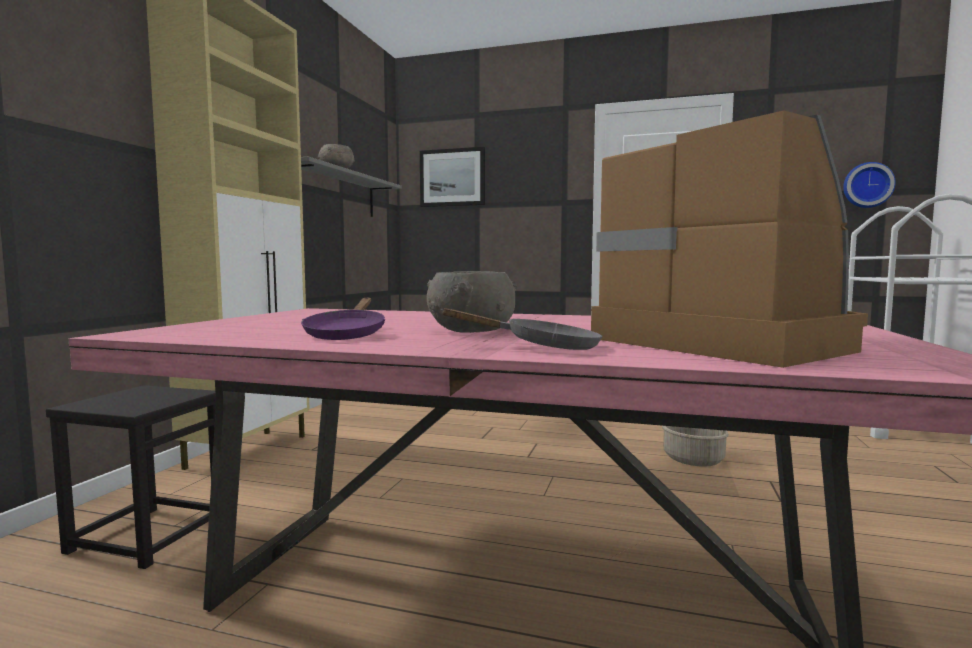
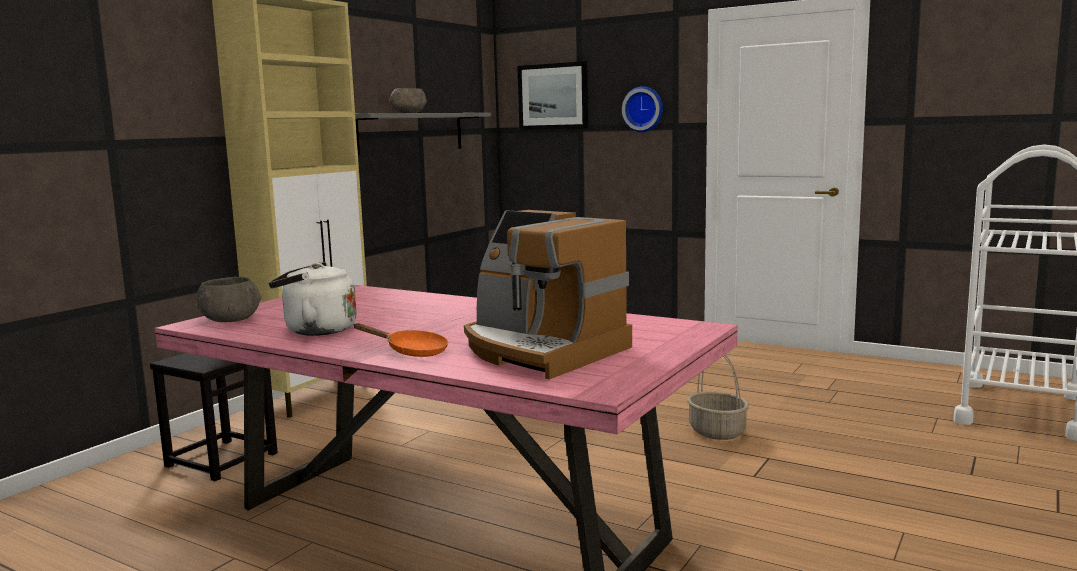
camera: 15 degrees right, 5 degrees up
purple frying pan [301,298,385,340] -> white kettle [269,262,357,336]
grey bowl [427,271,517,333] -> grey bowl moved to [195,277,262,322]
grey frying pan [440,308,602,350] -> orange frying pan [353,323,448,357]
coffee machine [591,110,868,368] -> coffee machine turned 150 degrees clockwise [464,210,632,380]
wall clock [843,162,896,208] -> wall clock moved to [622,86,663,132]

